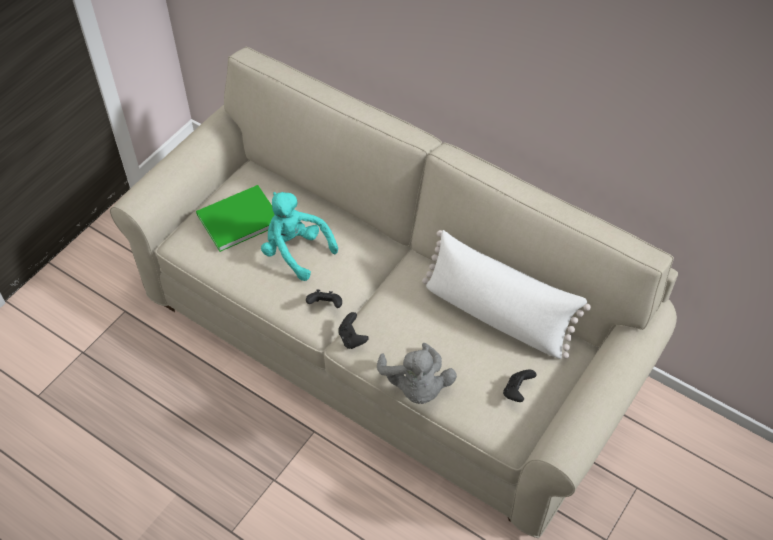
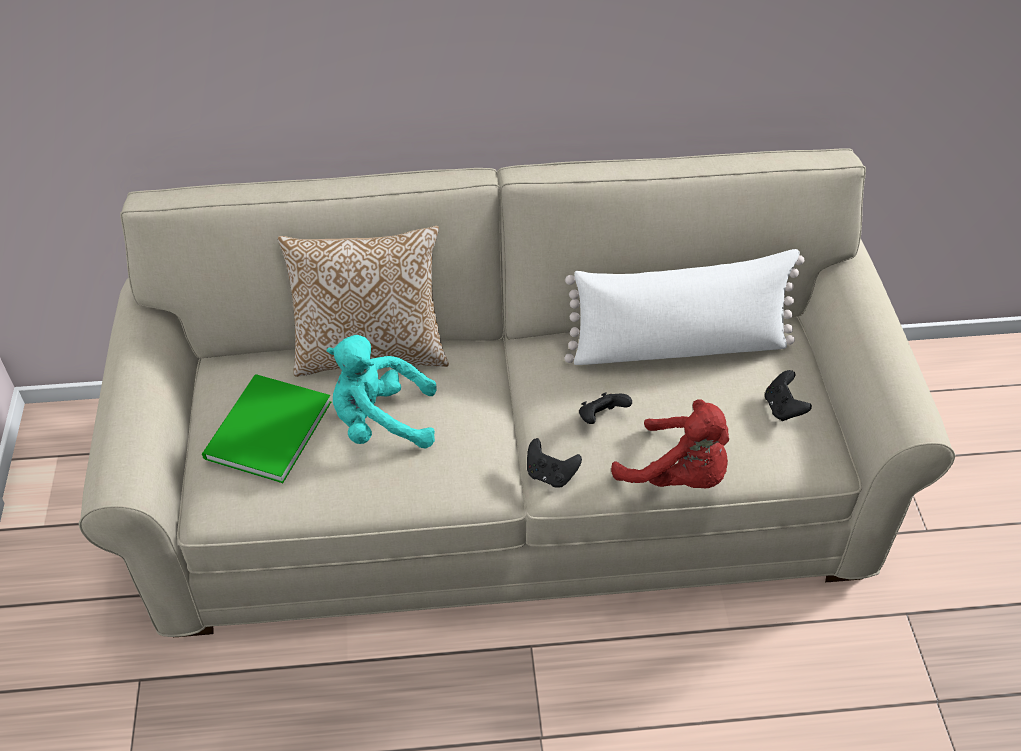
camera: 40 degrees left, 5 degrees down
black game controller [306,289,342,308] -> black game controller moved to [579,392,632,424]
grey plush toy [377,343,457,404] -> red plush toy [611,399,729,488]
none -> pillow [278,226,449,377]

